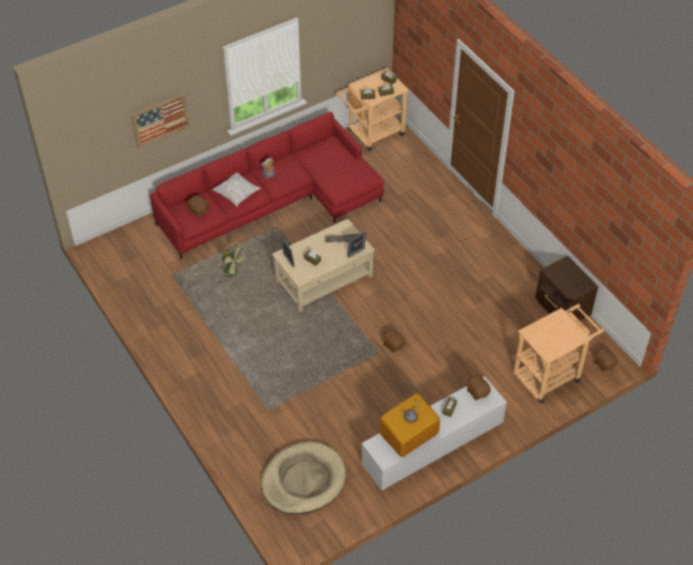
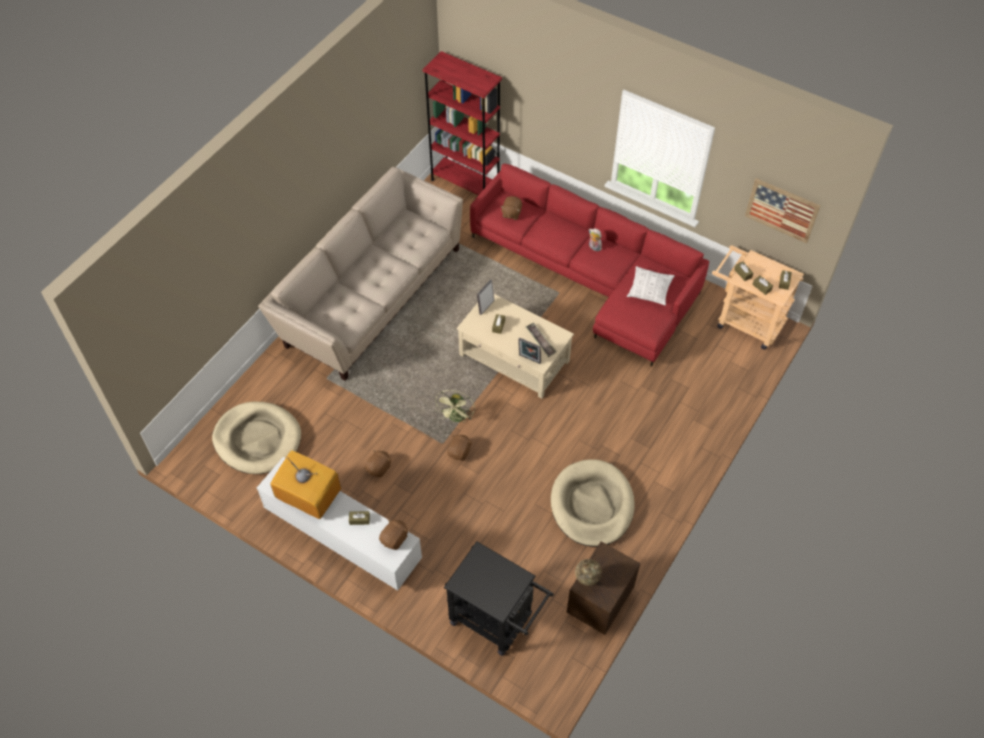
camera: 65 degrees right, 5 degrees up
picture [131,93,189,148] -> picture moved to [745,178,820,243]
pillow [212,173,260,207] -> pillow moved to [627,266,675,305]
green fan [219,242,248,277] -> green fan moved to [435,390,475,423]
beige cart [513,304,604,403] -> black cart [444,541,554,656]
brown plush toy [594,347,618,371] -> brown plush toy moved to [365,449,391,478]
none -> beige sofa [258,166,463,381]
none -> red bookcase [422,51,502,195]
none -> beige dog bed [551,459,635,547]
none -> beige vase [575,559,602,586]

